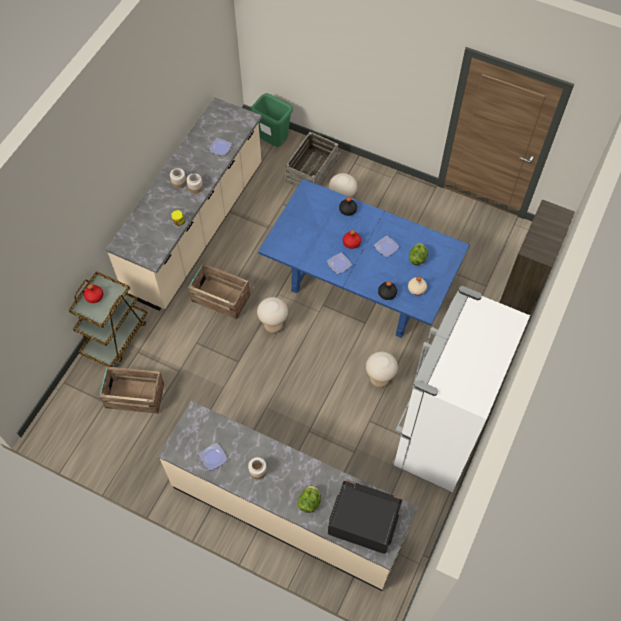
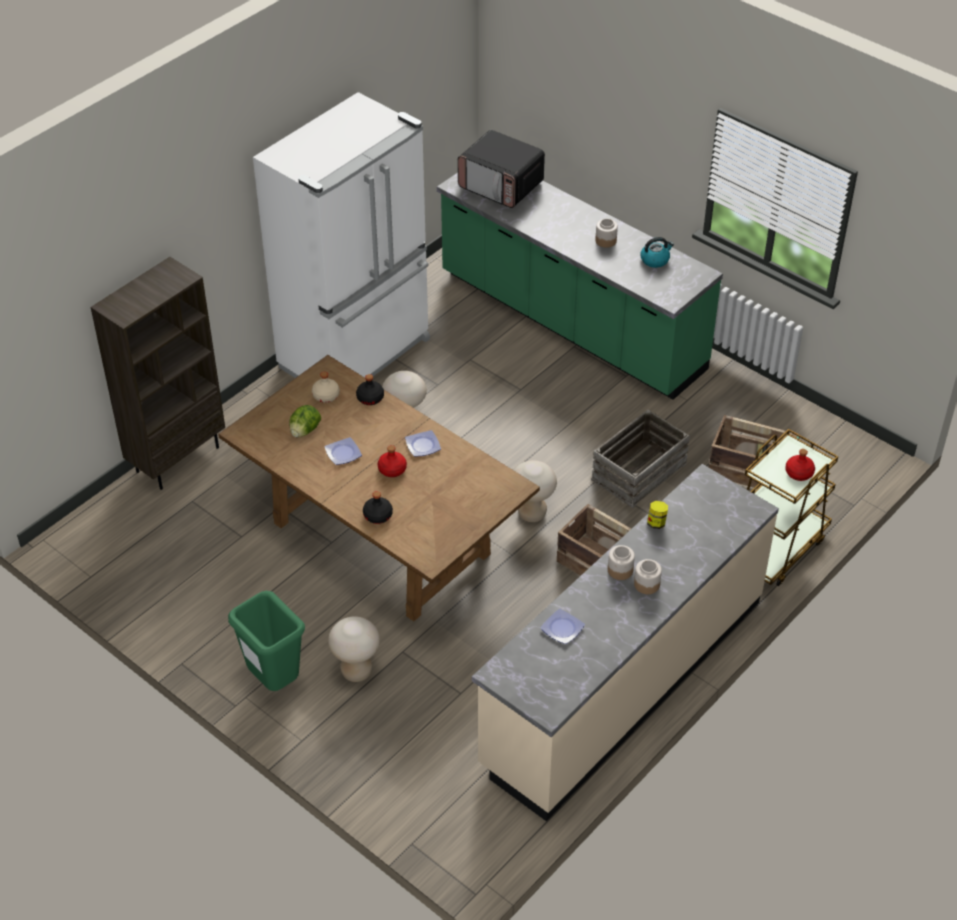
camera: 165 degrees left, 15 degrees down
beige counter [158,401,418,591] -> green counter [437,172,723,400]
plate [199,443,228,471] -> kettle [641,237,674,268]
green trash can [251,93,293,147] -> green trash can moved to [228,591,305,691]
blue dining table [258,179,470,338] -> brown dining table [218,355,540,621]
crate [285,132,338,187] -> crate moved to [591,409,690,508]
lettuce [298,485,321,513] -> none

